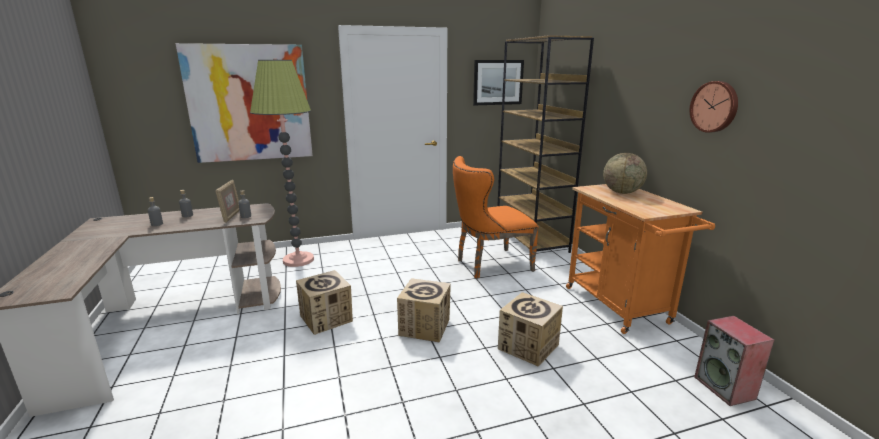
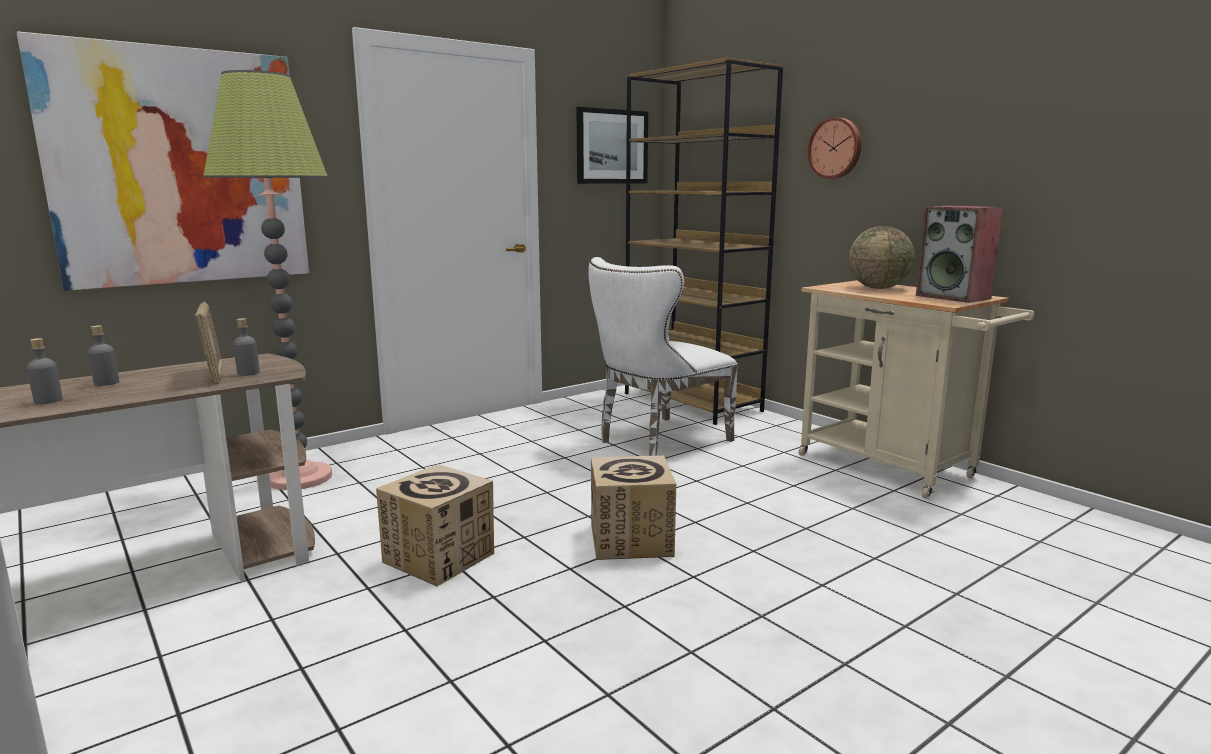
camera: 20 degrees left, 5 degrees down
orange chair [453,156,539,279] -> white chair [588,257,738,456]
cardboard box [498,292,563,367] -> none
orange cart [566,184,715,334] -> beige cart [799,280,1034,499]
wall clock [690,81,738,133] -> wall clock moved to [808,117,862,179]
speaker [694,316,774,406] -> speaker moved to [916,206,1003,303]

